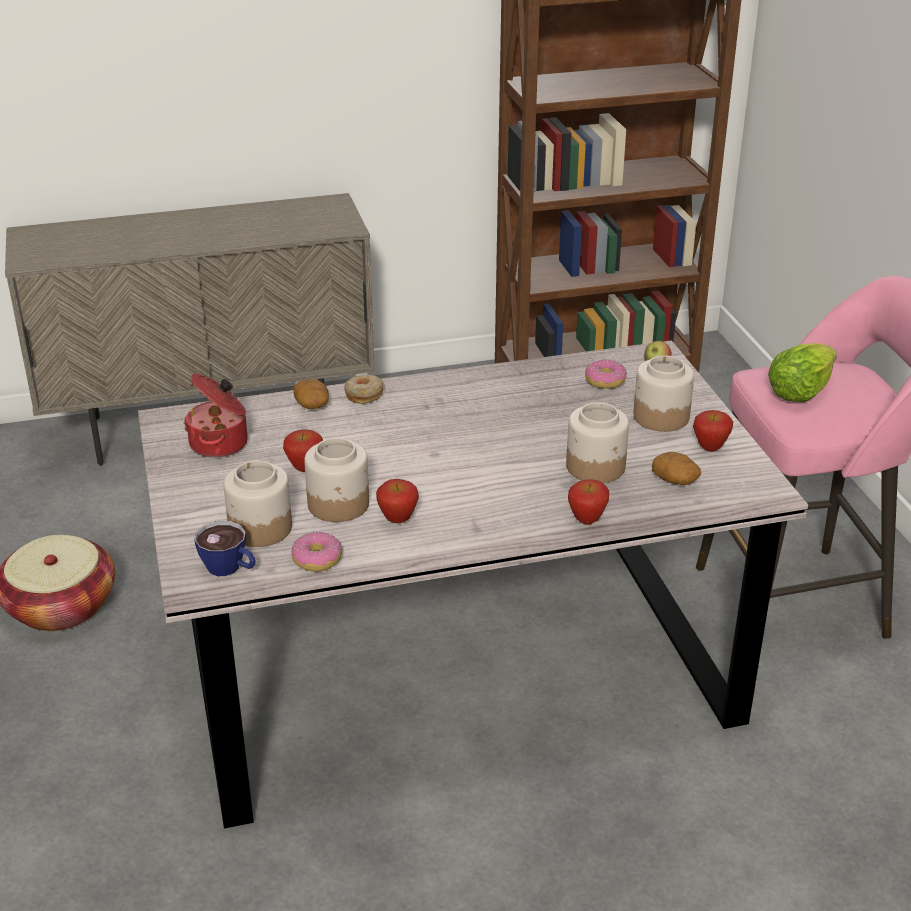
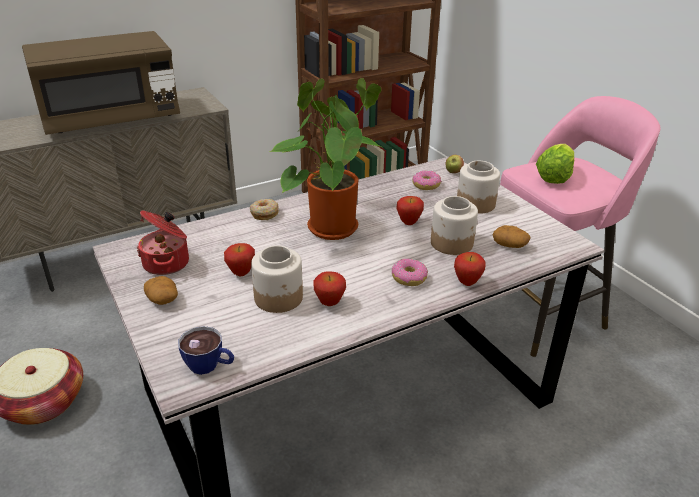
camera: 15 degrees left, 0 degrees up
jar [223,460,292,547] -> none
donut [292,531,342,572] -> donut moved to [392,259,428,286]
potato [293,379,329,409] -> potato moved to [144,276,178,305]
apple [693,410,733,452] -> apple moved to [397,196,424,225]
none -> brown microwave [22,31,180,135]
none -> potted plant [269,78,382,240]

